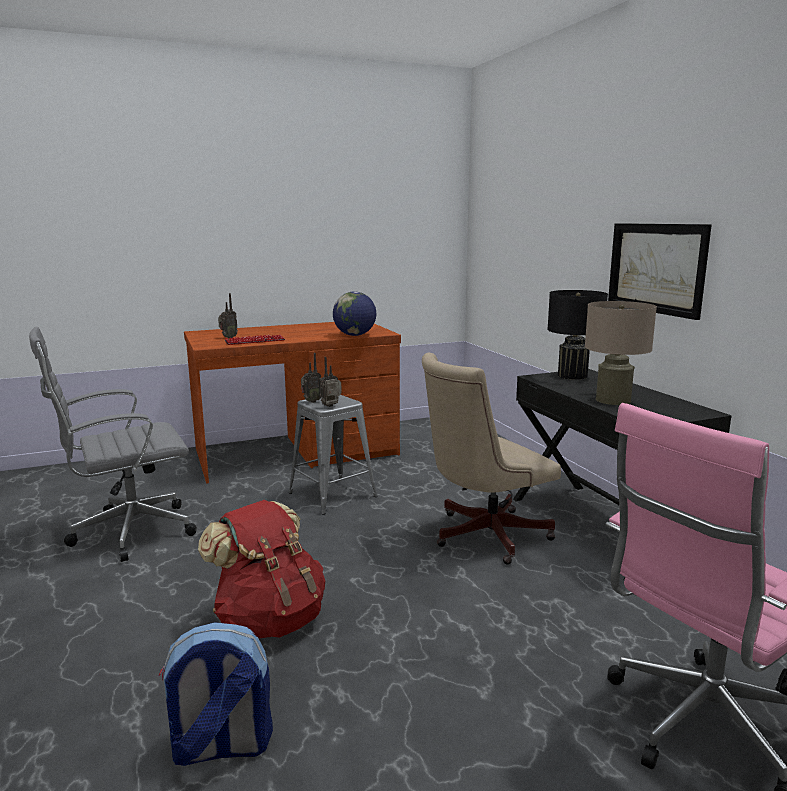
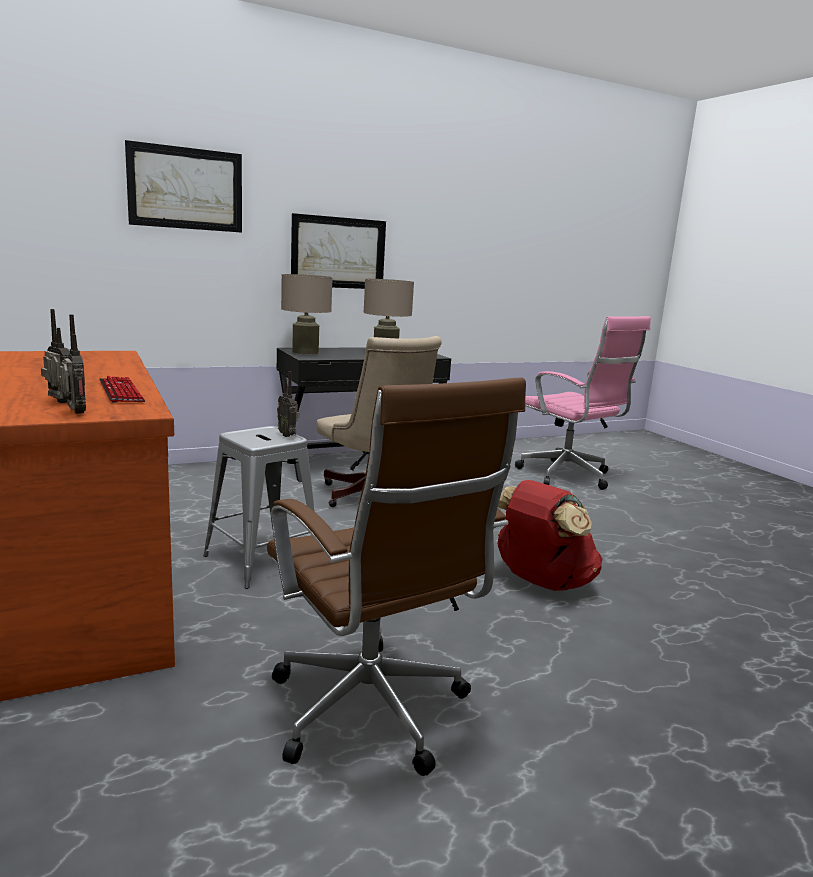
camera: 95 degrees left, 0 degrees up
grey office chair [29,327,197,562] -> brown office chair [267,377,526,776]
backpack [159,622,273,766] -> none
radio [301,353,322,403] -> radio moved to [59,314,86,414]
globe [333,292,376,336] -> none
black table lamp [547,290,608,380] -> beige table lamp [281,274,333,354]
none -> picture [125,140,242,233]

